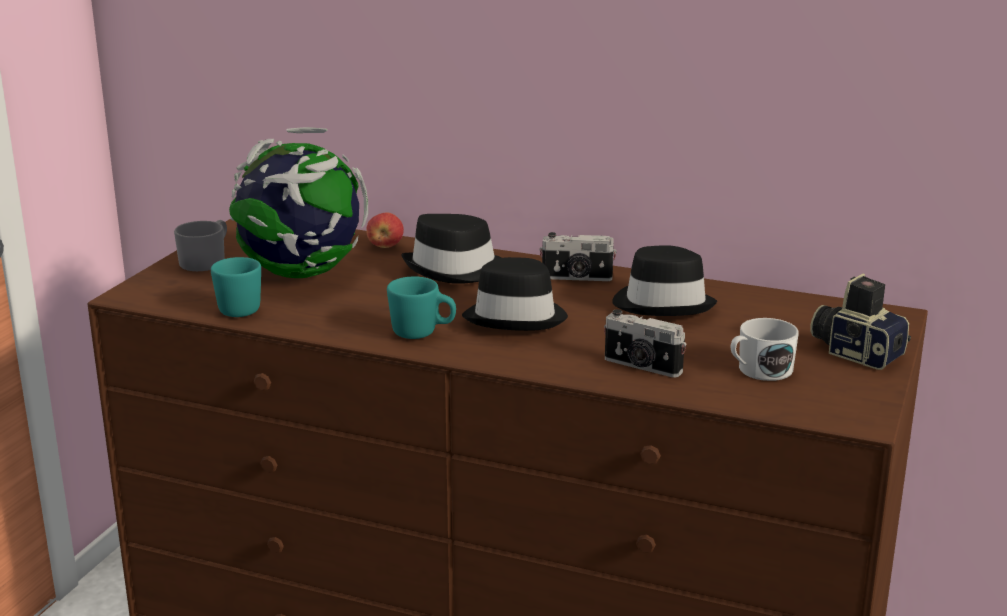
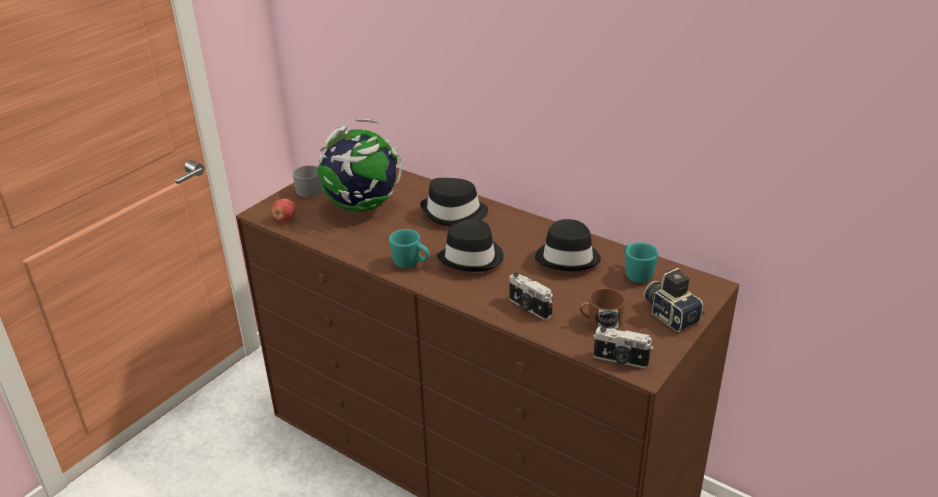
camera: 15 degrees right, 10 degrees up
turquoise mug [211,257,261,317] -> turquoise mug moved to [624,242,658,283]
apple [366,213,404,248] -> apple moved to [271,199,296,222]
camera [540,232,617,281] -> camera moved to [593,326,653,368]
white mug [731,318,799,381] -> brown mug [579,288,625,329]

